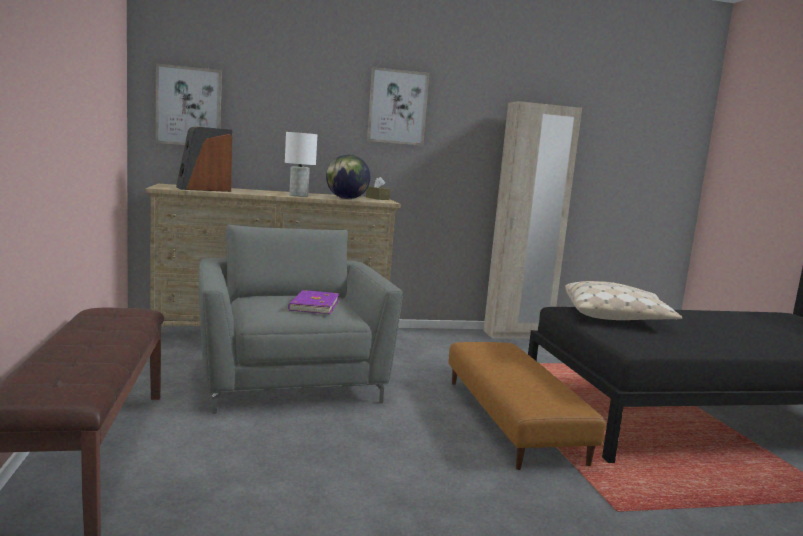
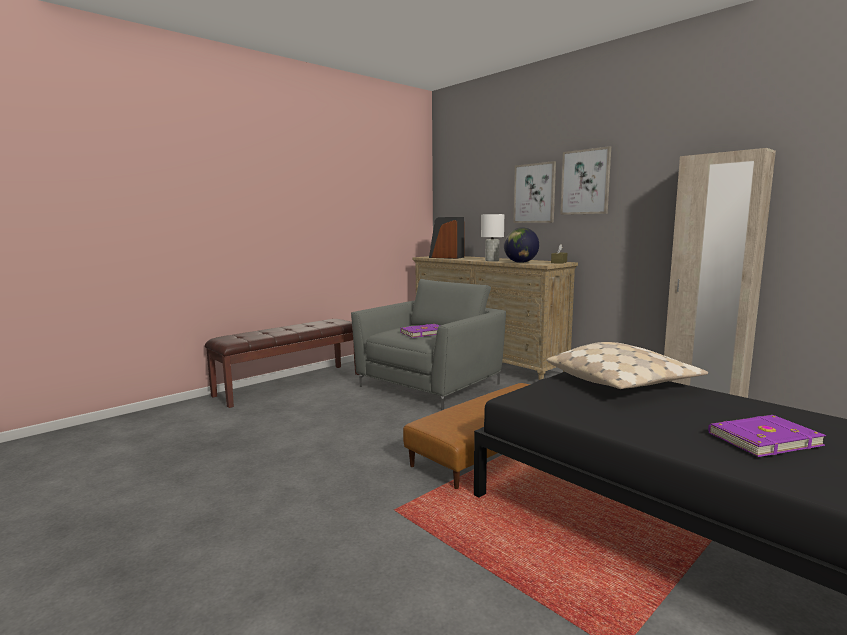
camera: 60 degrees right, 0 degrees up
picture [155,63,222,145] -> picture moved to [514,161,556,223]
none -> purple book [708,415,827,457]

